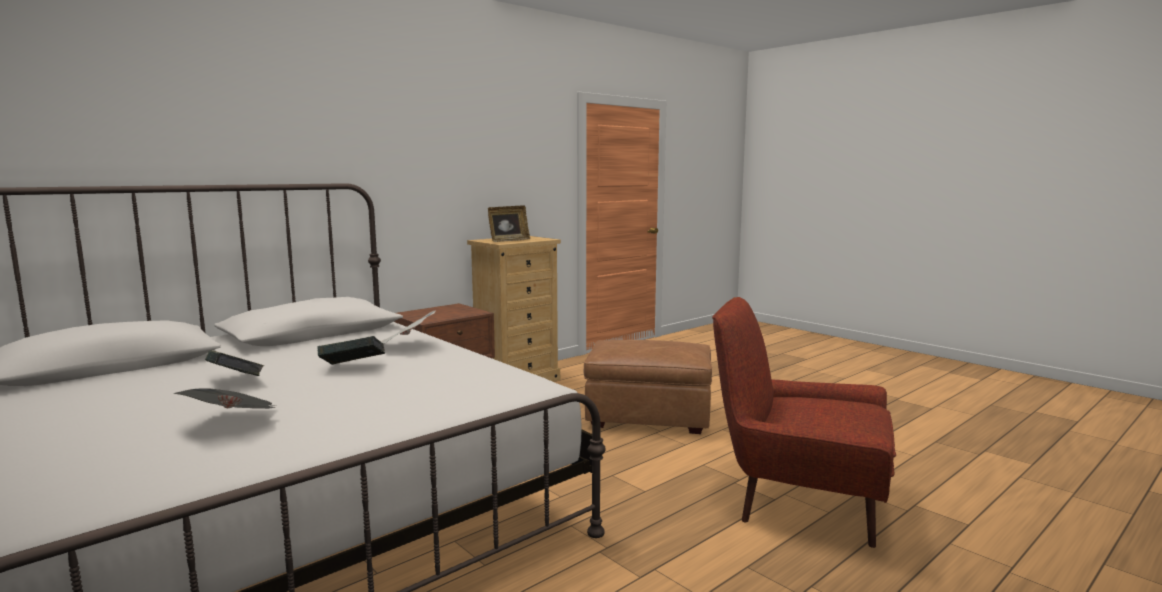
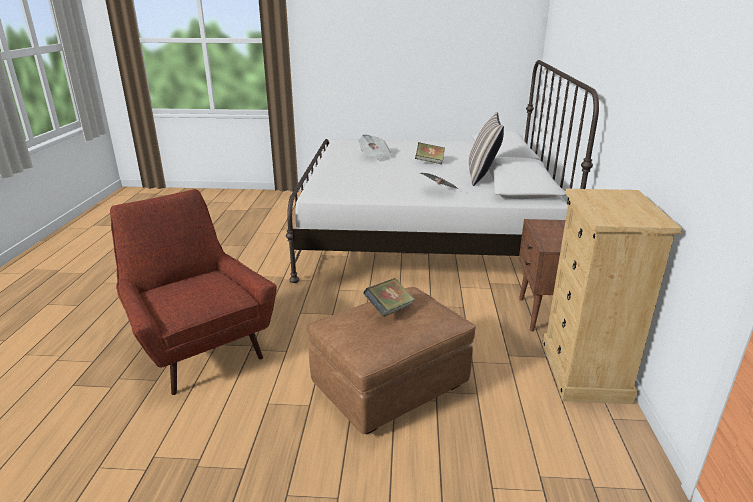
camera: 135 degrees right, 15 degrees up
book [317,336,385,365] -> book moved to [363,278,415,317]
picture frame [488,205,530,242] -> none
red armchair [712,297,896,548] -> red armchair turned 105 degrees counterclockwise [110,189,277,395]
none -> pillow [469,112,504,186]

